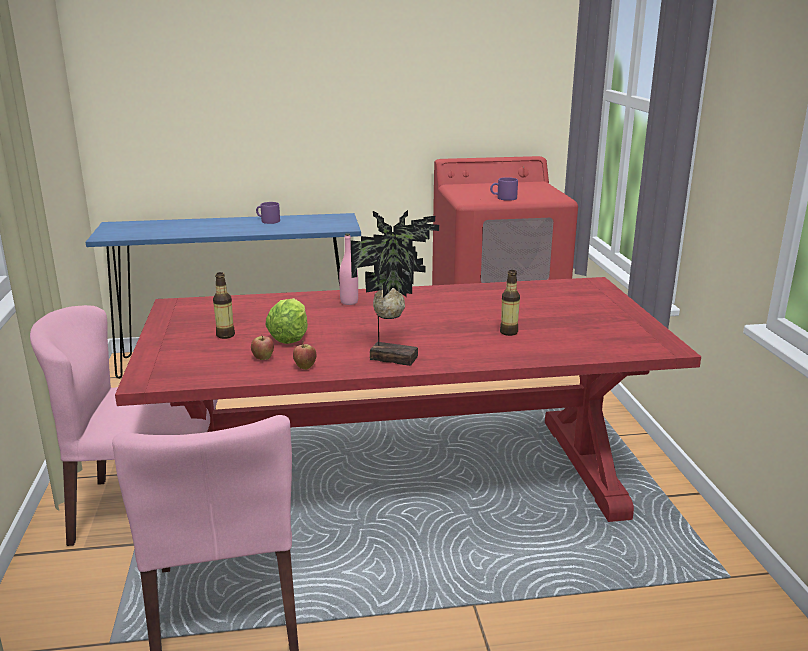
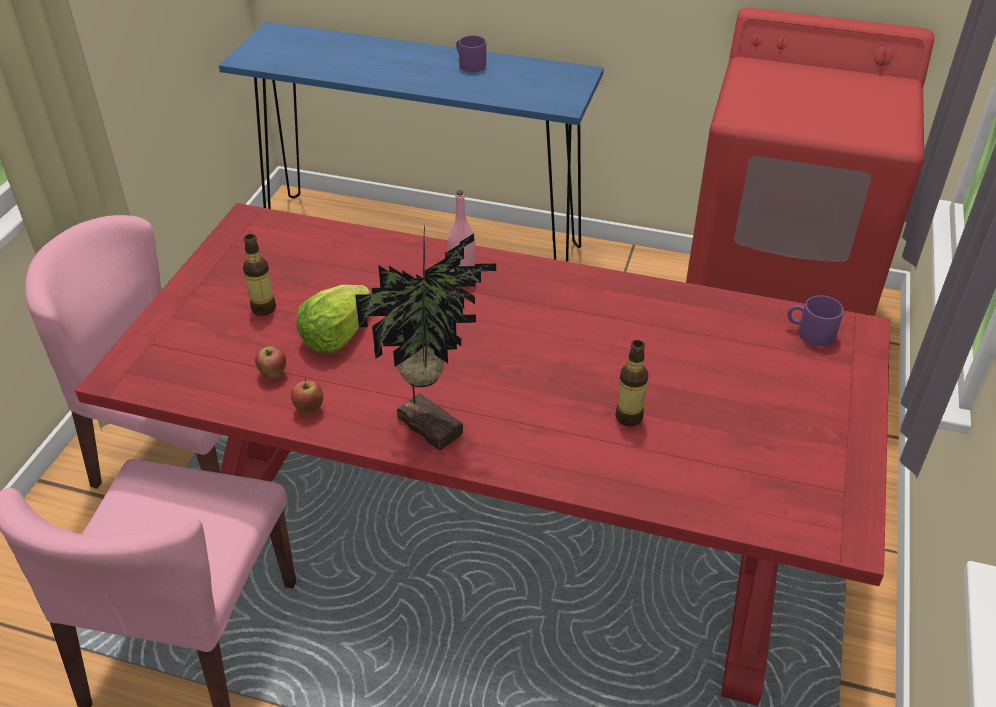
camera: 25 degrees right, 20 degrees up
purple mug [490,177,518,201] -> purple mug moved to [788,295,844,346]

